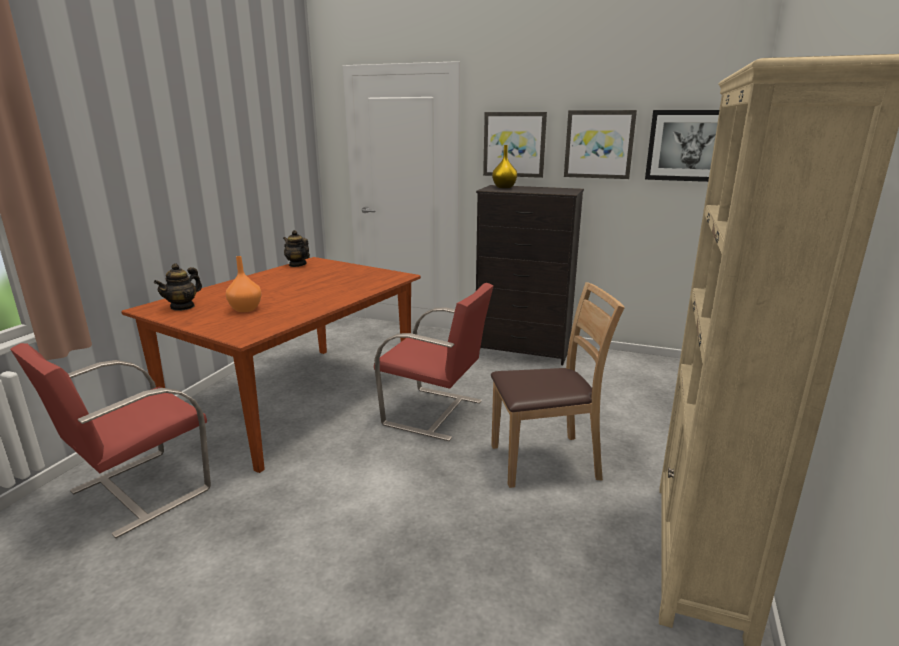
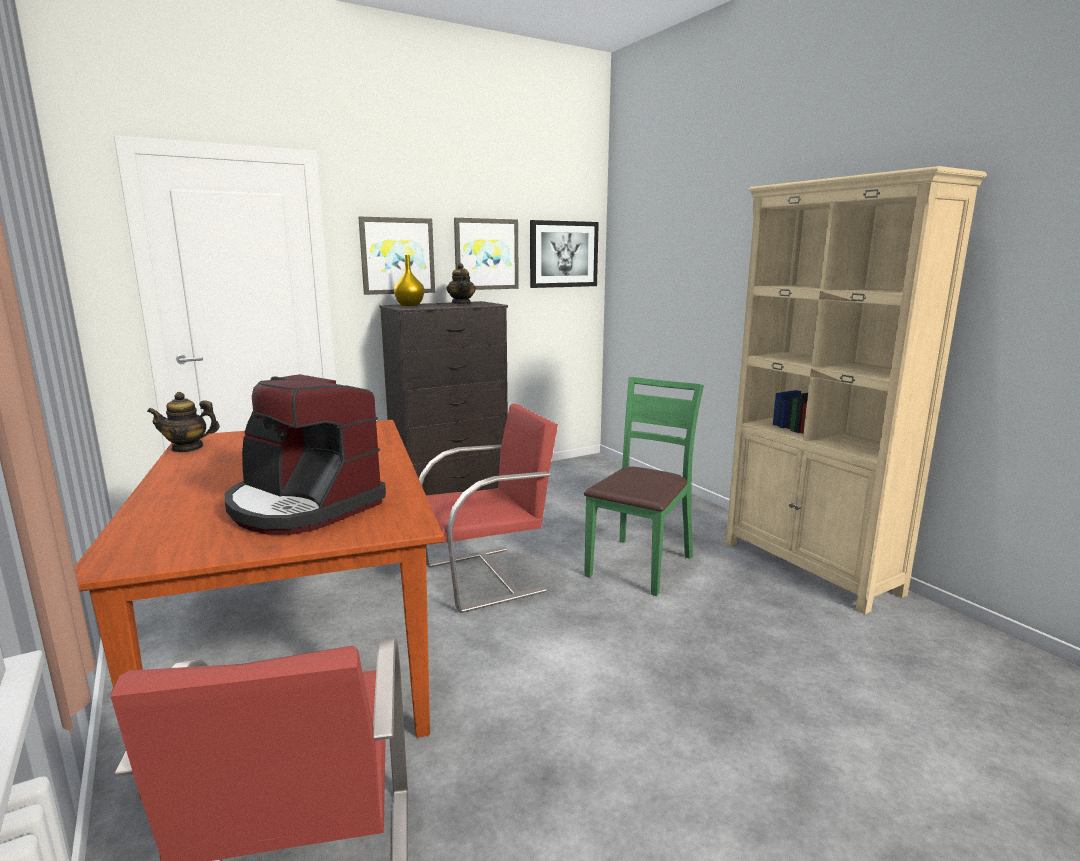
camera: 50 degrees left, 5 degrees down
teapot [154,263,202,311] -> teapot moved to [446,263,476,304]
orange vase [226,256,262,312] -> coffee machine [225,374,386,535]
brown chair [491,282,625,488] -> green chair [584,377,704,596]

